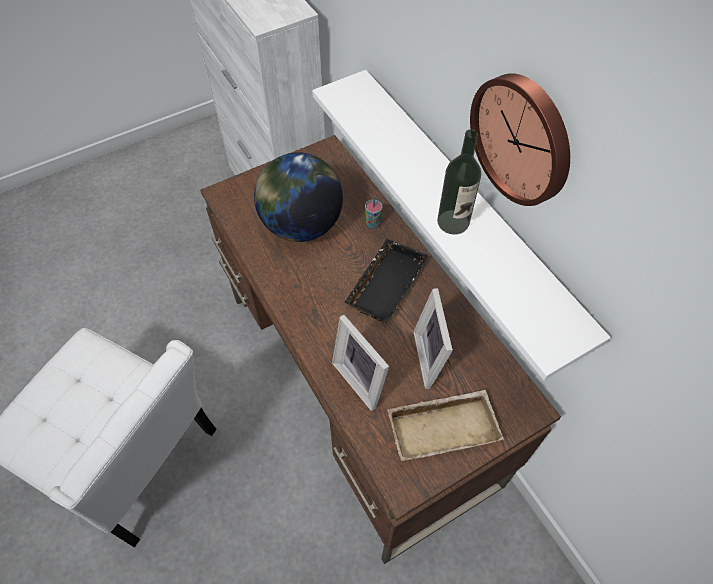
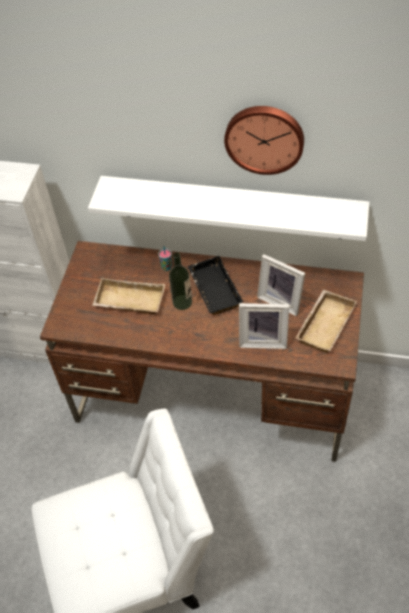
camera: 45 degrees left, 5 degrees down
globe [254,152,343,242] -> beige tray [92,278,165,314]
bottle [437,129,481,235] -> bottle moved to [169,252,192,310]

